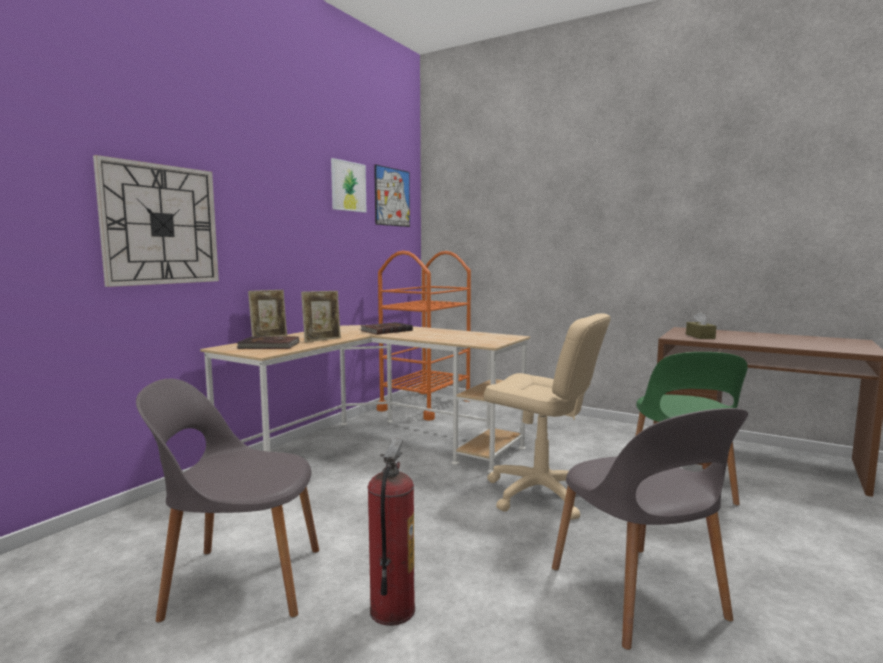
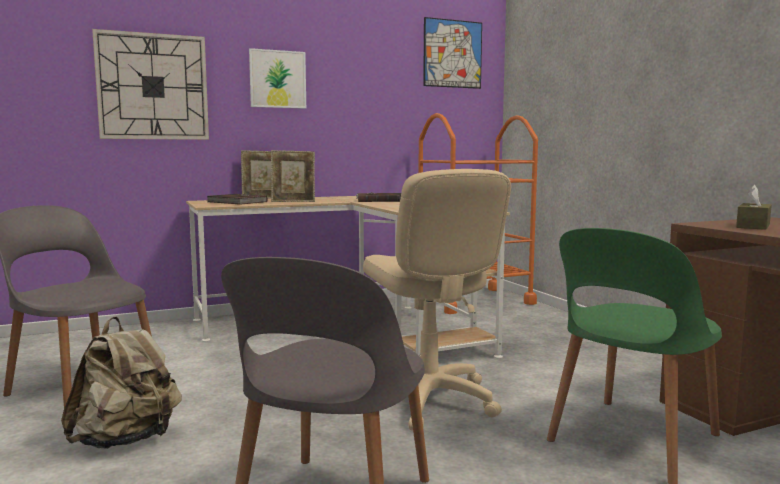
camera: 35 degrees right, 0 degrees up
picture [331,158,367,213] -> picture moved to [249,48,306,109]
fire extinguisher [368,439,415,626] -> beige backpack [61,317,182,449]

